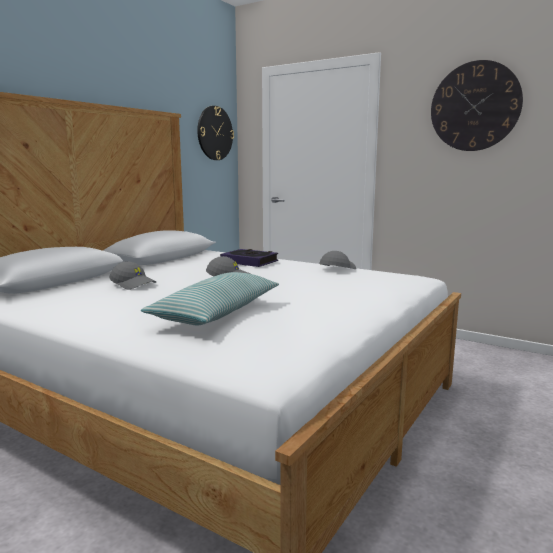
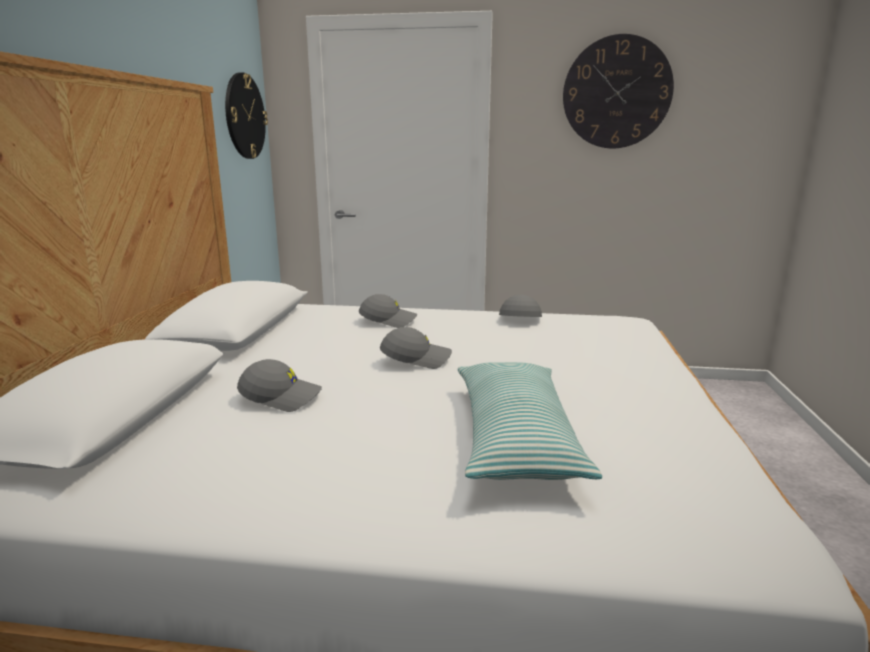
camera: 25 degrees left, 5 degrees up
book [220,249,278,267] -> grey cap [359,294,417,328]

